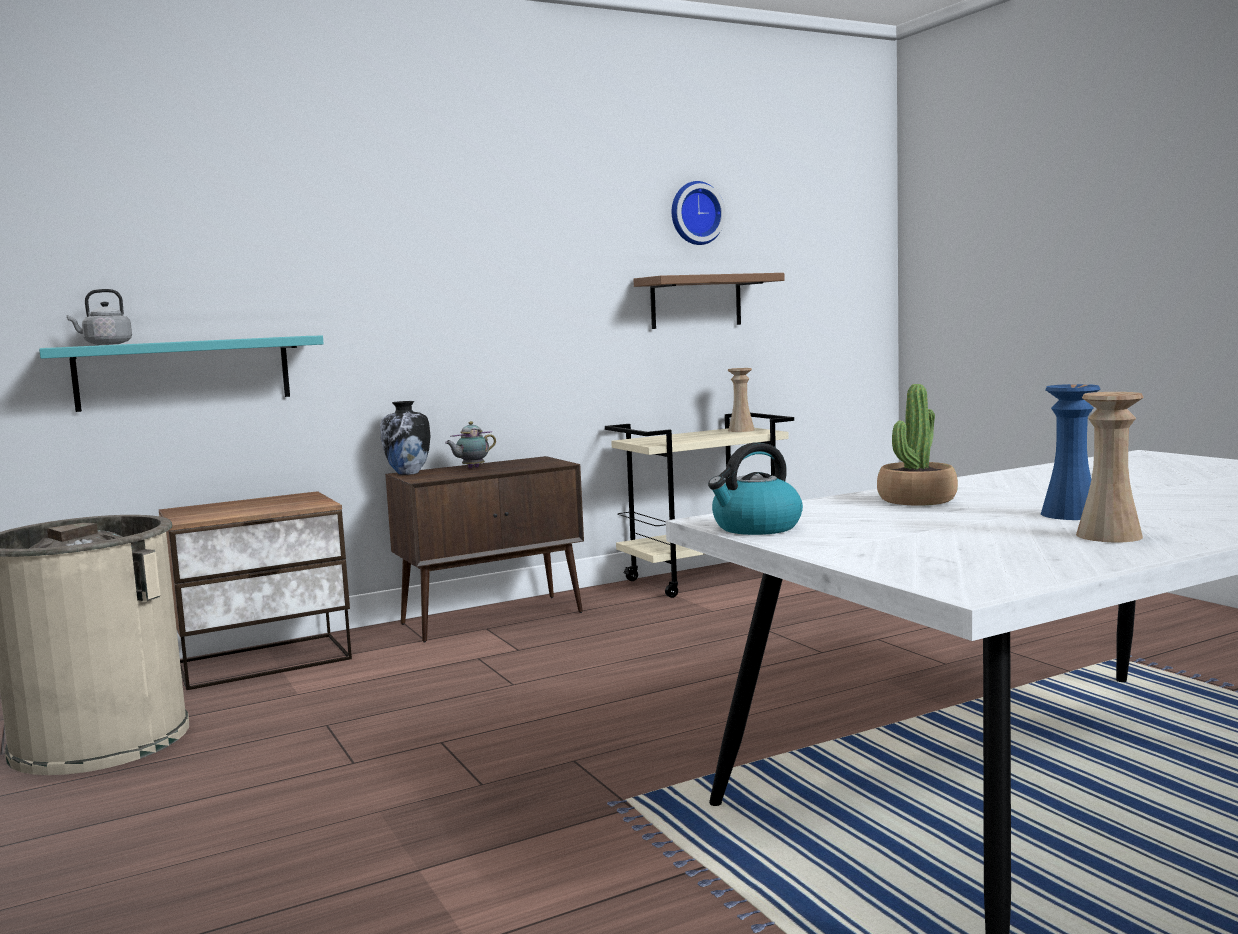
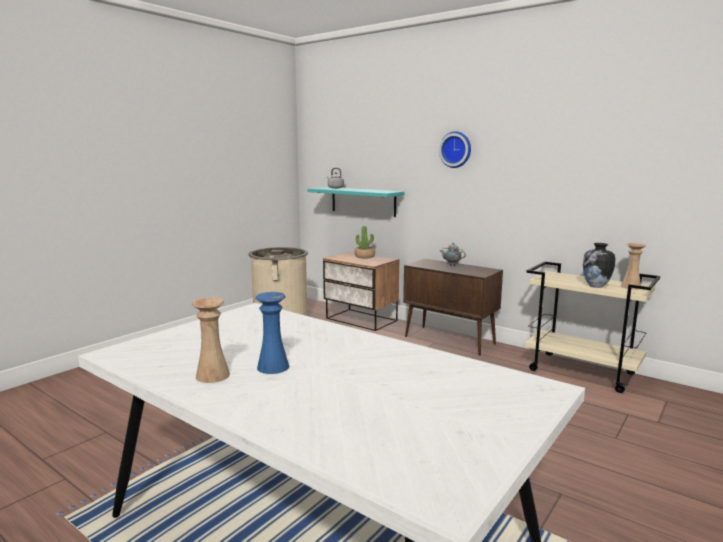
camera: 65 degrees right, 5 degrees up
vase [380,401,431,475] -> vase moved to [583,243,615,288]
brown shelf [633,273,785,329] -> none
wall clock [672,181,726,245] -> wall clock moved to [439,131,471,168]
kettle [708,442,803,535] -> none
potted plant [877,384,958,506] -> potted plant moved to [354,226,375,258]

